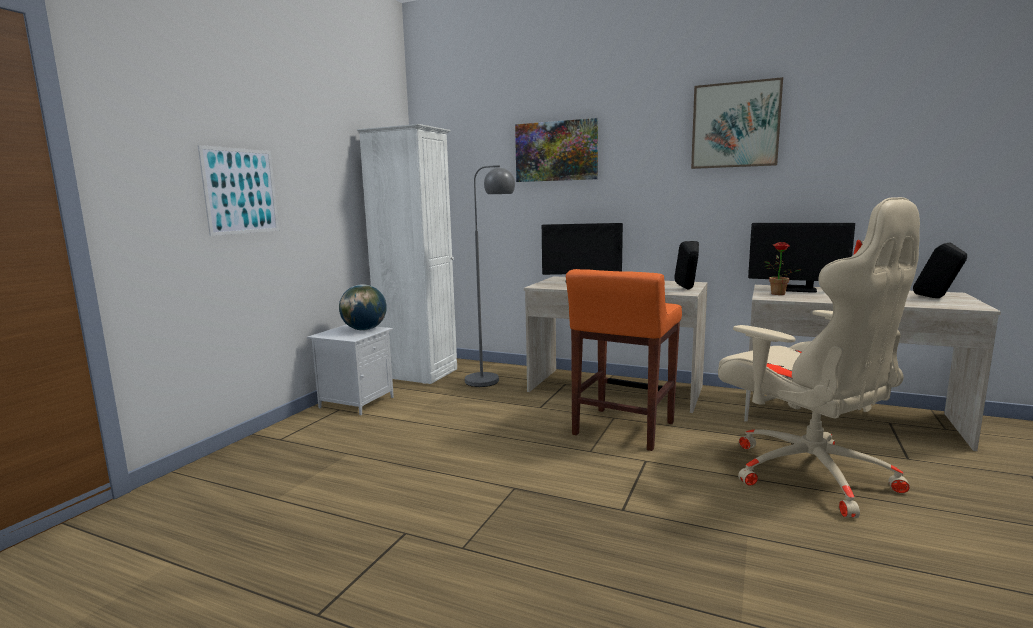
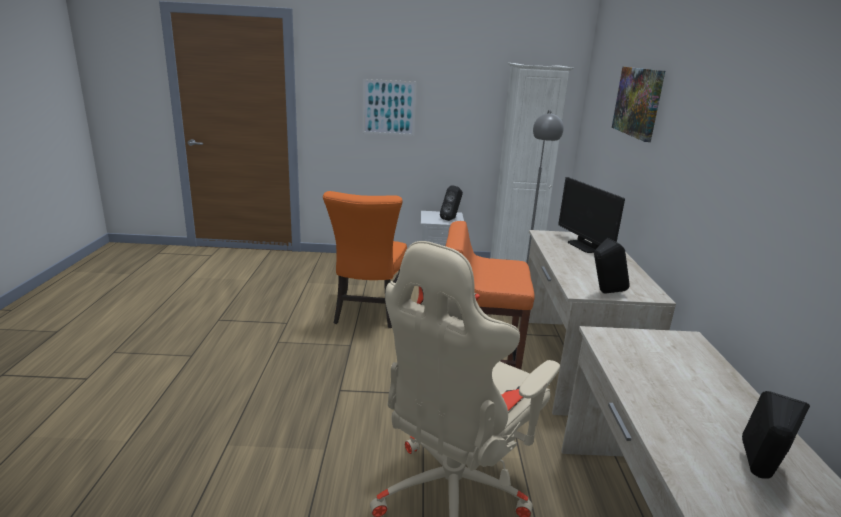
camera: 65 degrees right, 10 degrees up
globe [339,284,387,330] -> black speaker [440,185,463,221]
picture [691,77,783,169] -> none
monitor [748,223,855,293] -> none
potted plant [764,242,802,295] -> none
none -> orange chair [323,191,407,328]

